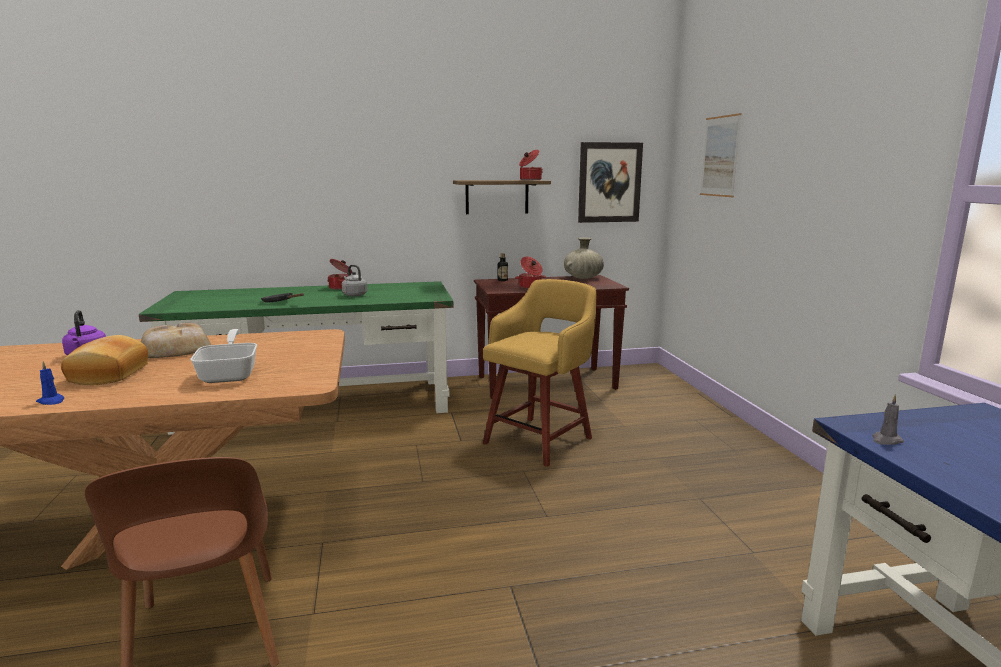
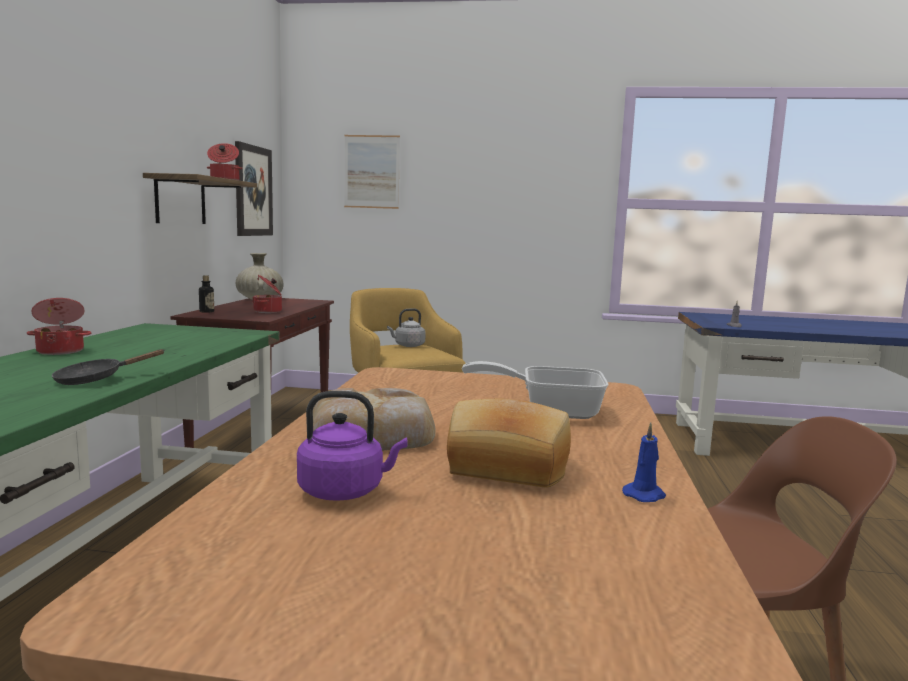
camera: 70 degrees left, 5 degrees down
grey kettle [342,265,367,297] -> grey kettle moved to [387,308,426,347]

